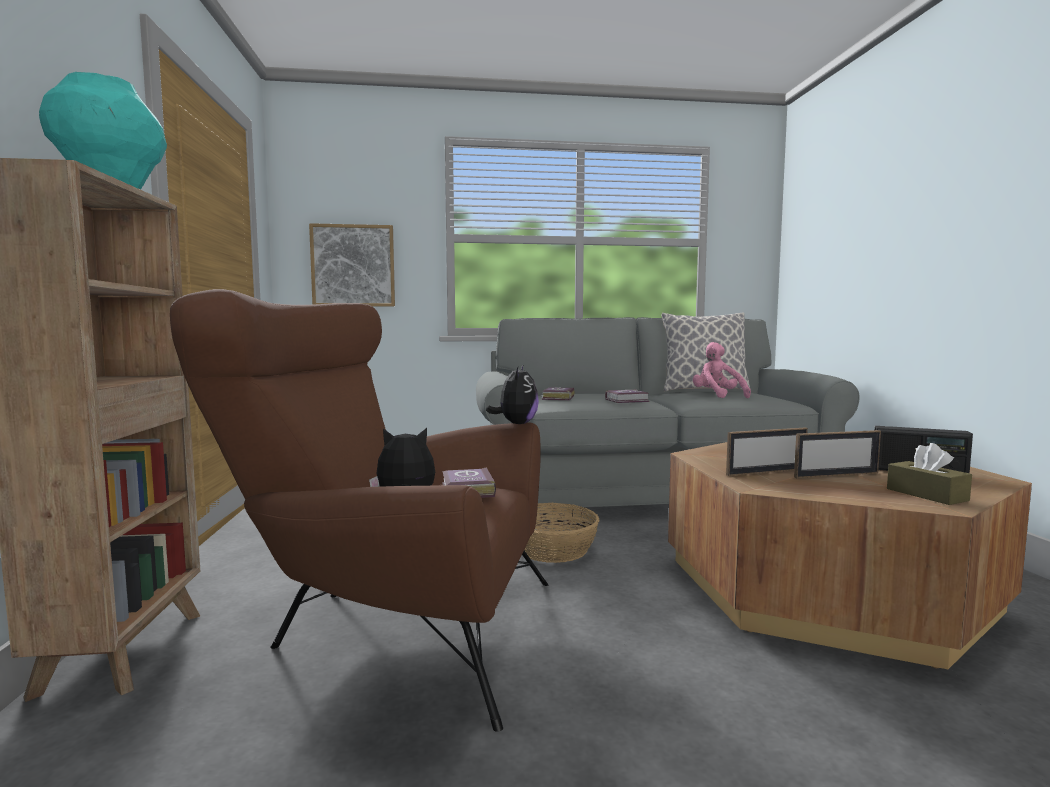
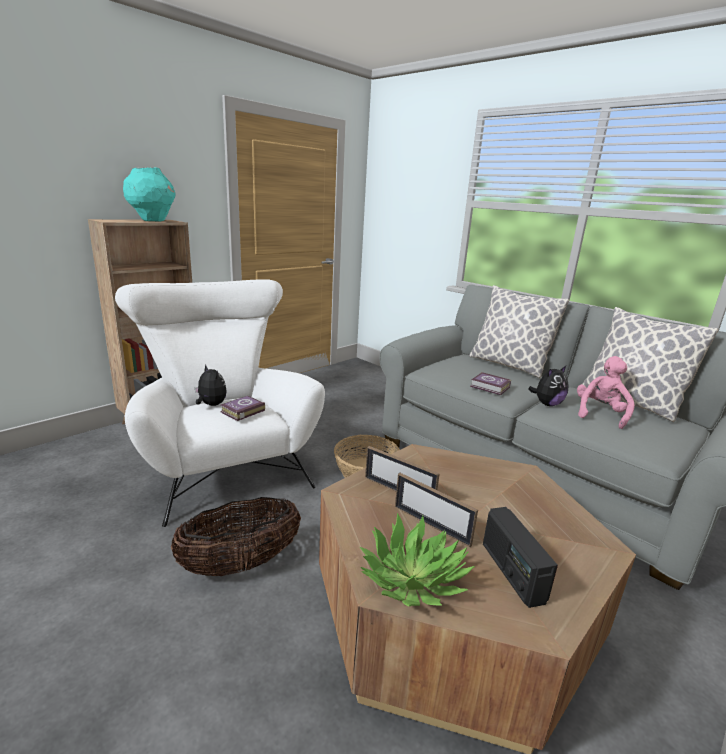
camera: 50 degrees right, 15 degrees up
brown armchair [170,289,548,732] -> white armchair [115,280,325,527]
picture [309,223,395,307] -> none
plush toy [486,366,539,424] -> plush toy moved to [528,366,569,406]
book [542,387,574,400] -> none
brown tissue box [887,443,972,505] -> potted plant [360,513,475,606]
none -> basket [171,497,301,576]
none -> pillow [469,285,569,378]

